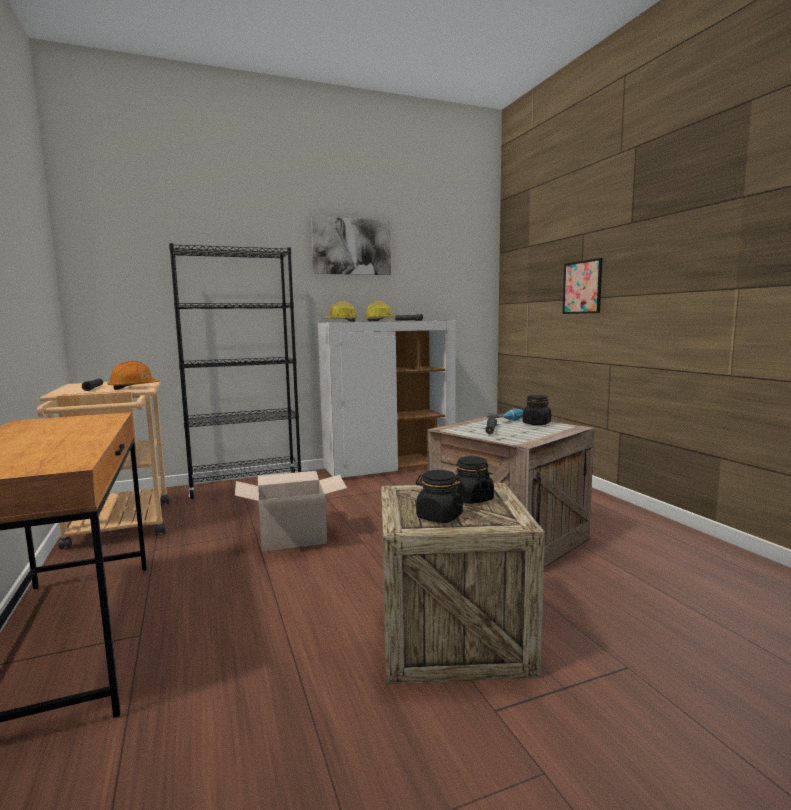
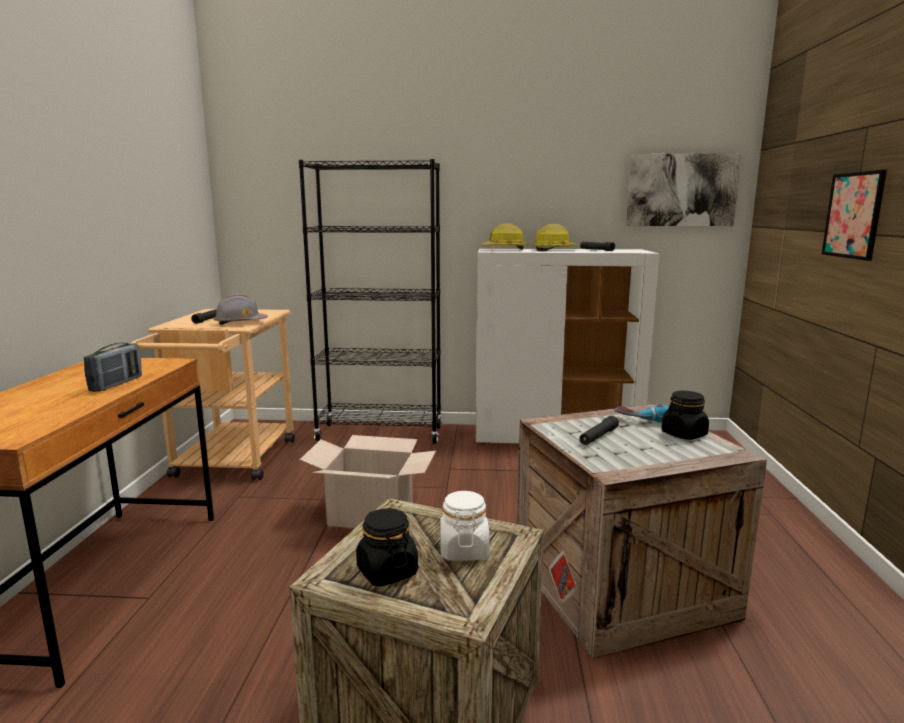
camera: 25 degrees right, 5 degrees up
orange hard hat [107,361,160,390] -> grey hard hat [213,294,268,325]
picture [311,216,391,275] -> picture moved to [626,153,742,226]
black jar [455,456,494,504] -> white jar [440,491,490,561]
none -> radio [84,343,142,392]

